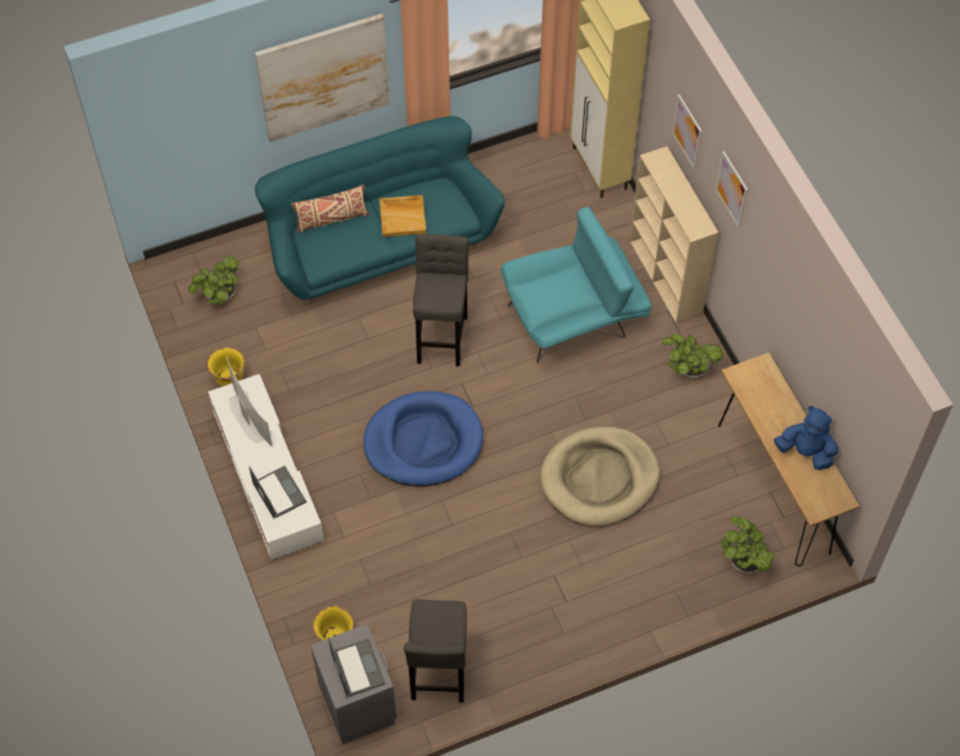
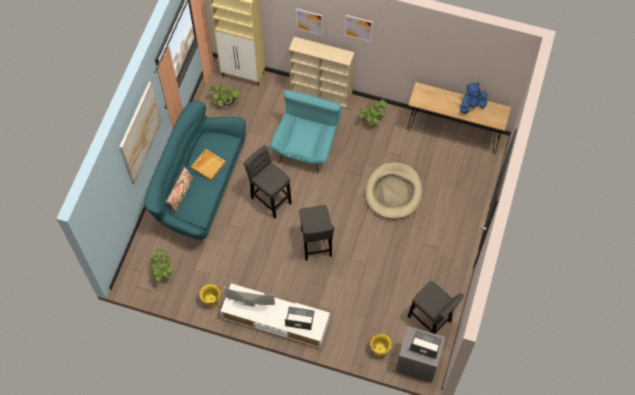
camera: 50 degrees left, 5 degrees up
blue dog bed [363,391,483,486] -> grey stool [300,205,335,261]
potted plant [721,516,775,573] -> potted plant moved to [209,85,240,107]

